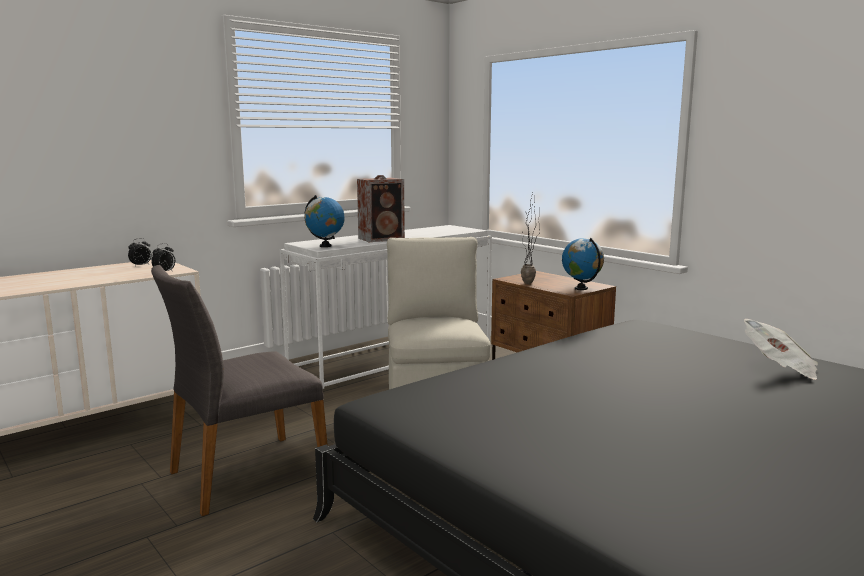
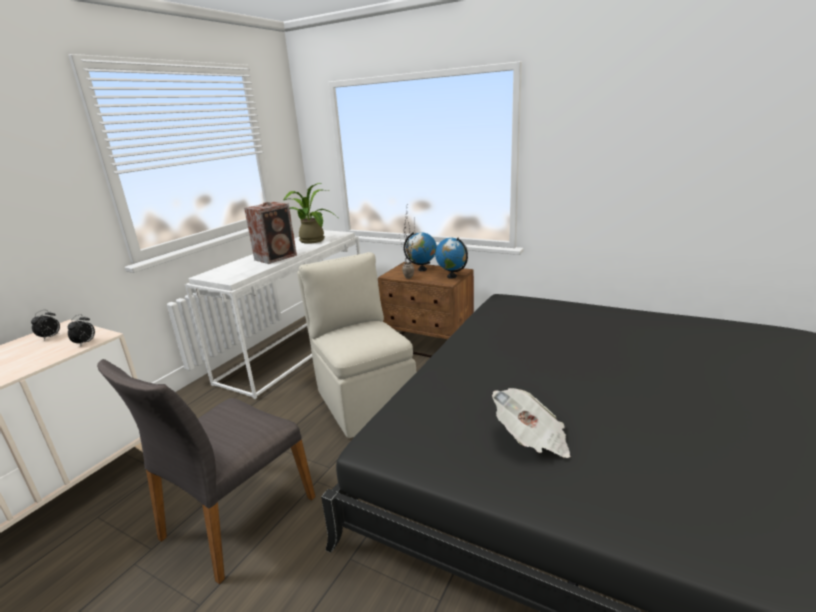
camera: 20 degrees left, 10 degrees up
globe [304,195,345,247] -> globe moved to [404,232,437,271]
newspaper [744,319,818,380] -> newspaper moved to [492,388,571,458]
none -> potted plant [283,183,337,244]

